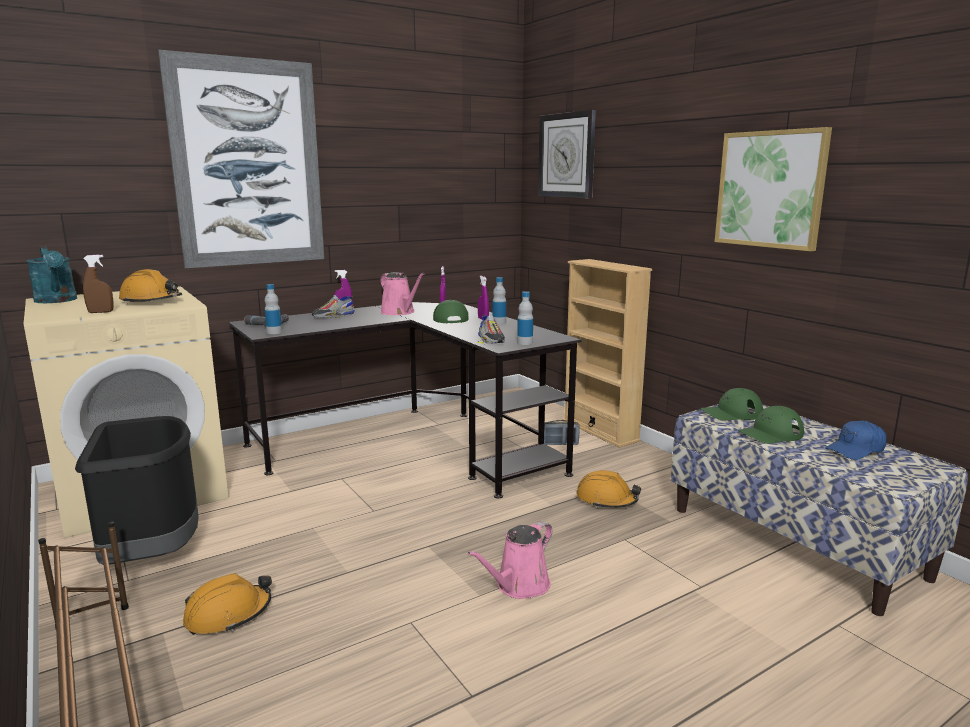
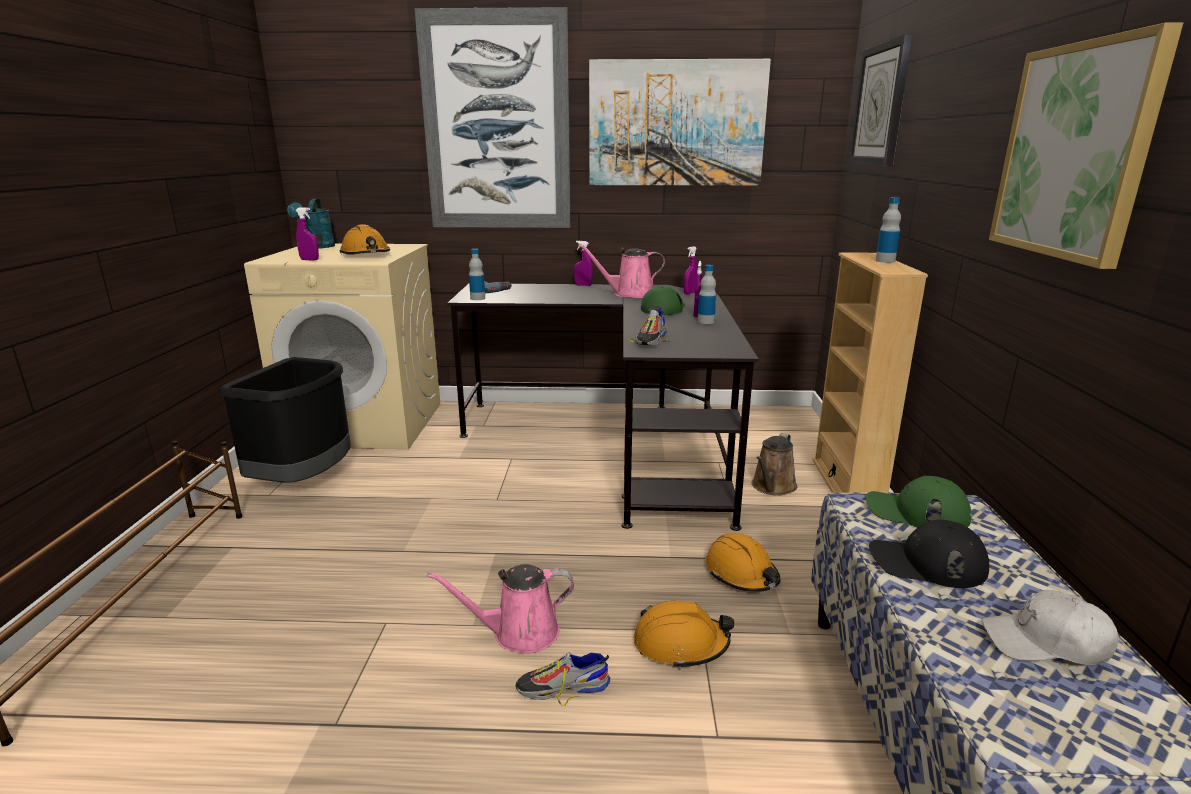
camera: 35 degrees right, 5 degrees up
brown spray bottle [83,255,114,313] -> purple spray bottle [296,207,319,261]
orange hard hat [183,573,272,635] -> orange hard hat moved to [634,601,734,669]
shoe [312,295,355,318] -> shoe moved to [516,652,610,706]
pink watering can [380,272,424,315] -> pink watering can turned 90 degrees clockwise [578,244,665,298]
bottle [517,291,533,345] -> bottle moved to [875,197,901,263]
radio [544,420,580,445] -> brown watering can [751,433,797,496]
green cap [738,406,804,444] -> black cap [869,520,989,588]
blue cap [825,421,887,460] -> white cap [982,590,1119,665]
none -> picture [589,59,771,186]

